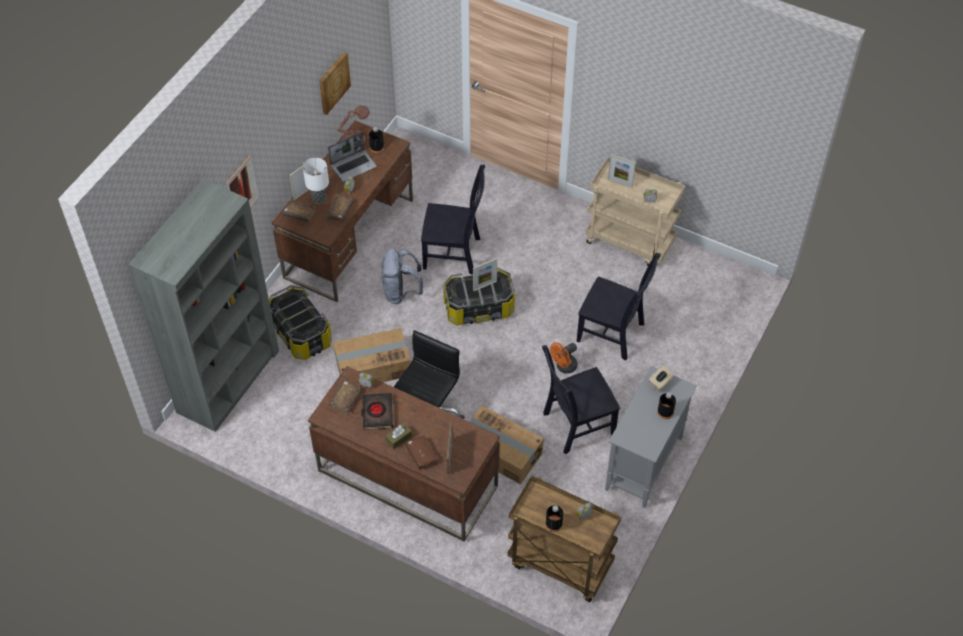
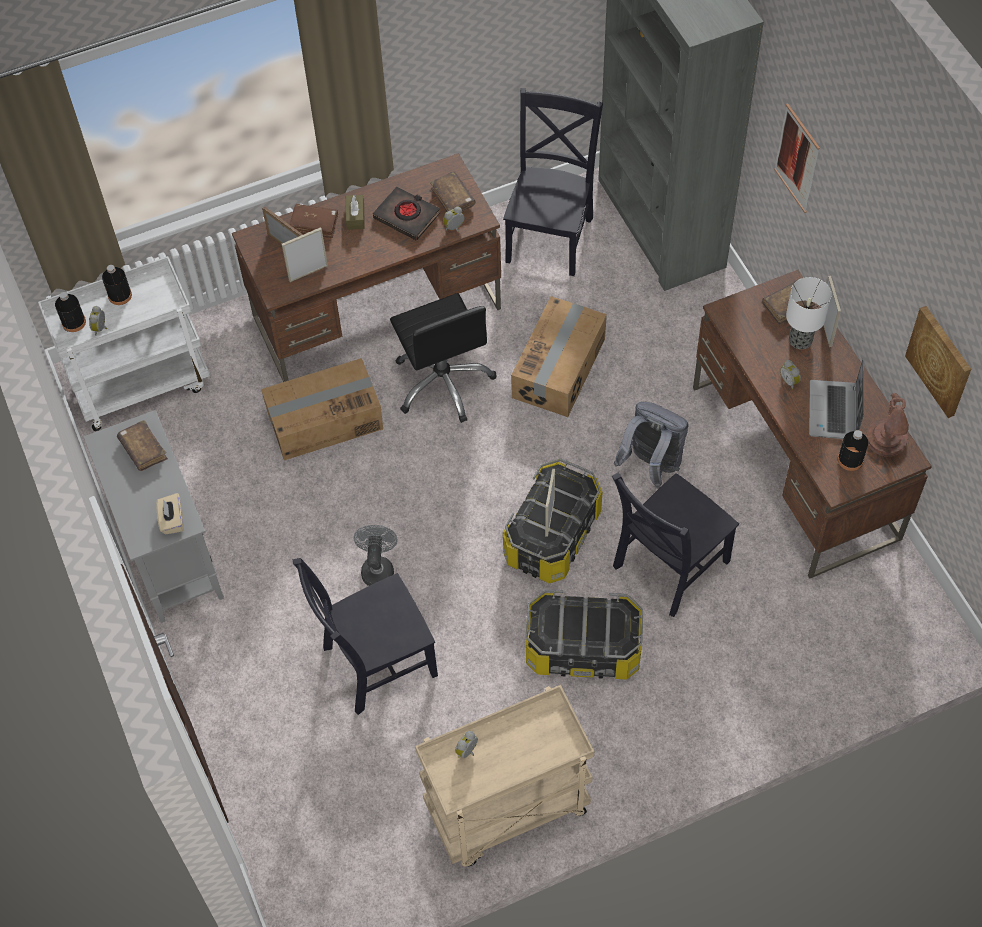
camera: 130 degrees right, 5 degrees up
storage box [269,285,332,360] -> storage box moved to [526,590,643,679]
brown book [326,195,354,222] -> brown book moved to [117,420,168,471]
brown cart [508,476,621,602] -> white cart [38,256,210,431]
black chair [542,345,620,454] -> black chair moved to [503,88,603,276]
orange fan [550,342,578,374] -> grey fan [354,525,398,586]
picture frame [608,154,636,188] -> picture frame moved to [282,227,328,282]
black bottle [657,392,676,419] -> black bottle moved to [55,292,86,332]

